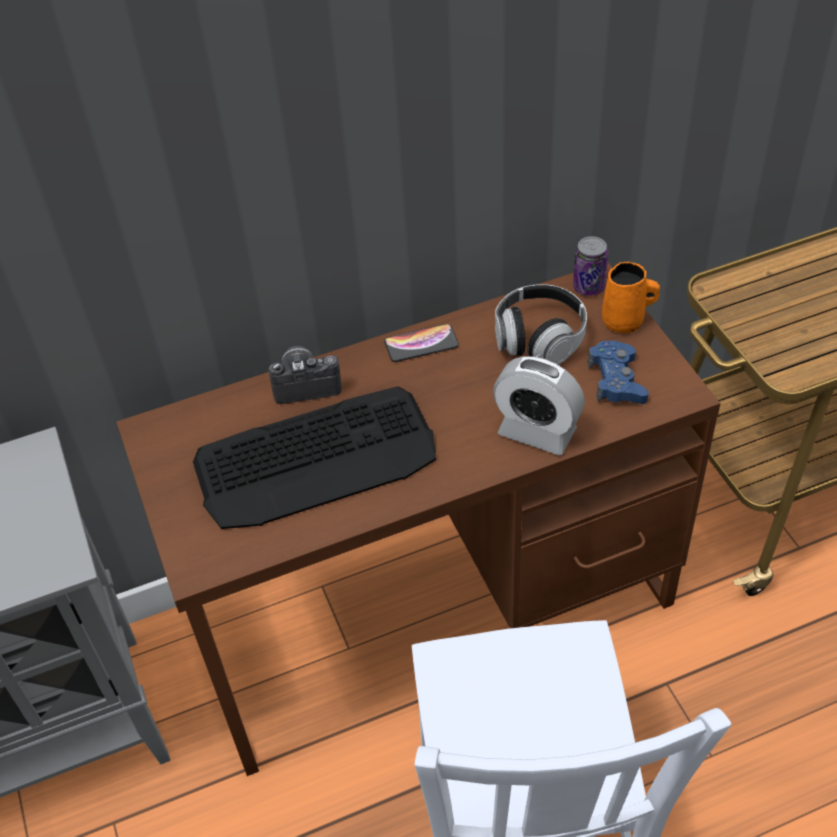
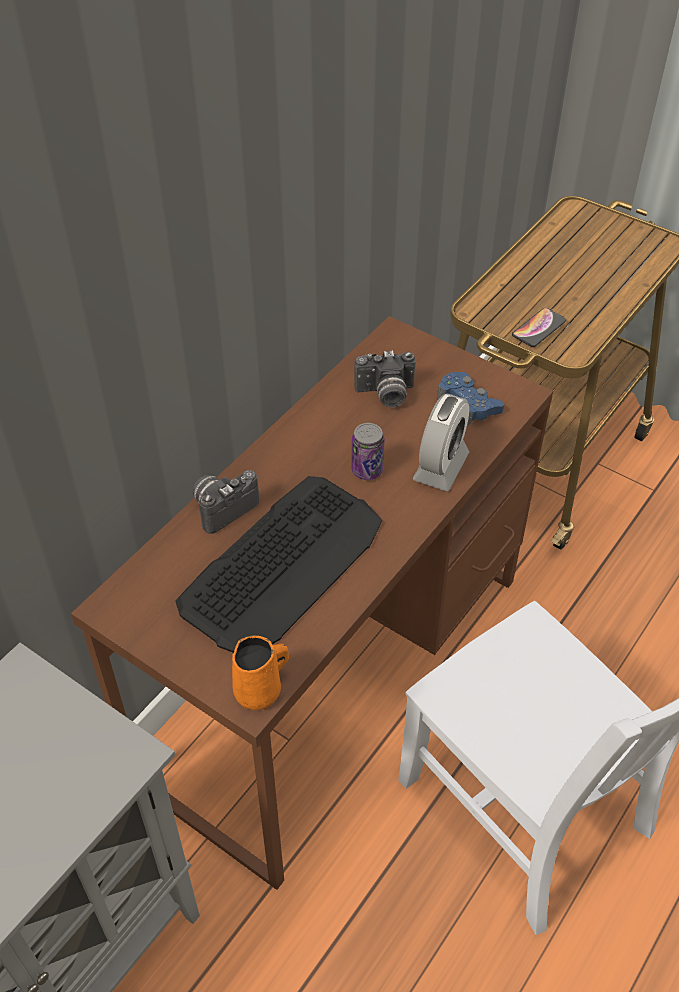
camera: 35 degrees left, 0 degrees up
phone [384,324,459,362] -> phone moved to [512,308,566,347]
alarm clock [493,356,585,455] -> alarm clock turned 60 degrees counterclockwise [413,393,469,491]
headphones [495,284,587,365] -> camera [354,350,416,408]
can [573,236,608,296] -> can moved to [351,423,385,480]
orange mug [602,262,660,333] -> orange mug moved to [232,635,289,710]

